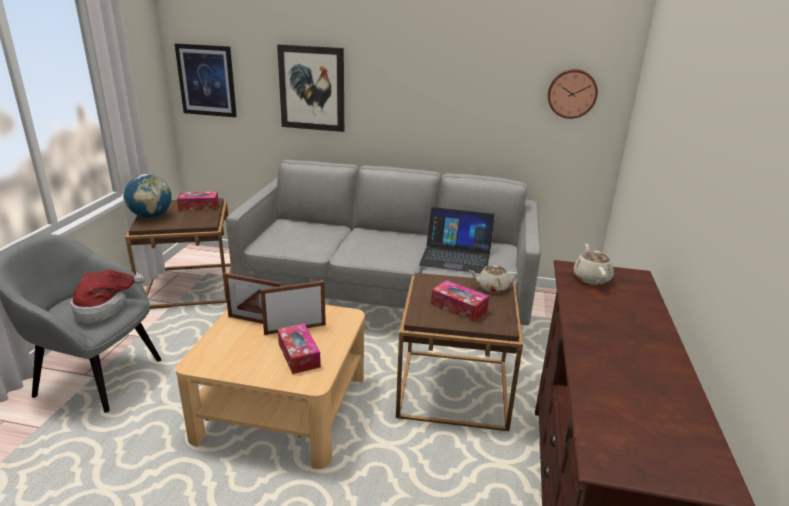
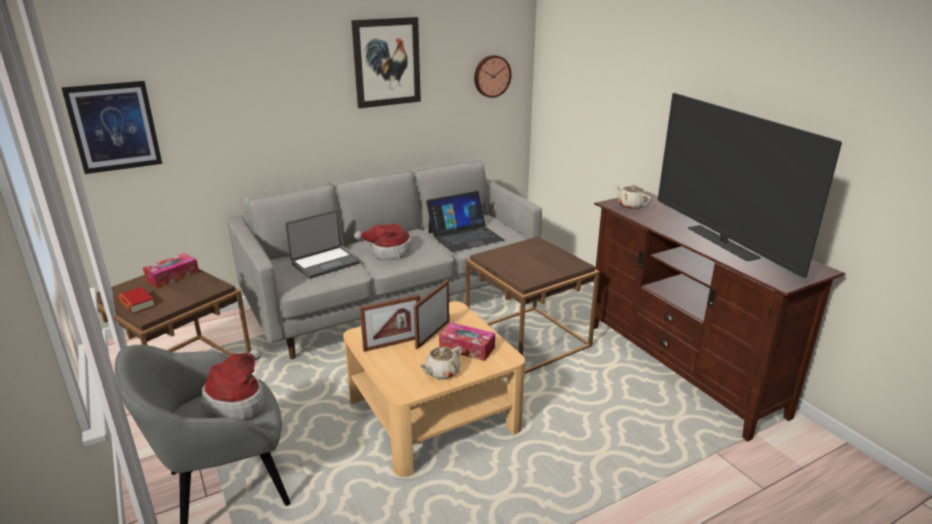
camera: 40 degrees left, 0 degrees up
globe [124,174,172,218] -> book [118,287,155,314]
picture [277,44,344,132] -> picture moved to [351,17,421,108]
tissue box [431,280,489,322] -> none
beige teapot [469,265,518,293] -> beige teapot moved to [420,347,462,379]
none -> laptop [285,210,360,279]
none -> hat [354,223,412,260]
none -> television [658,93,842,278]

